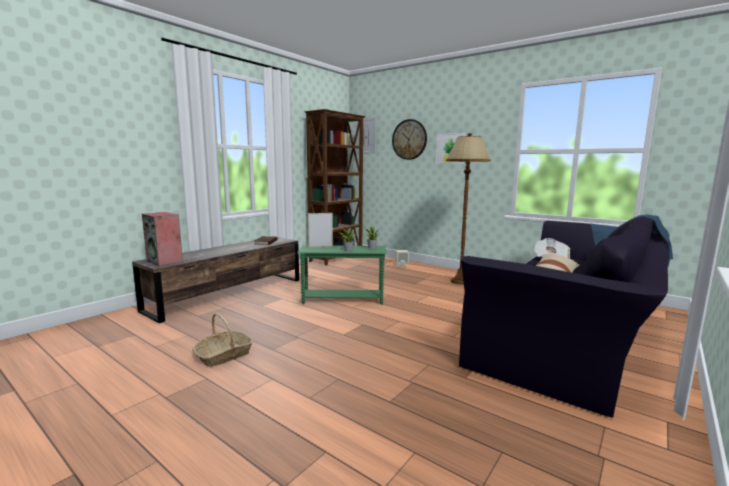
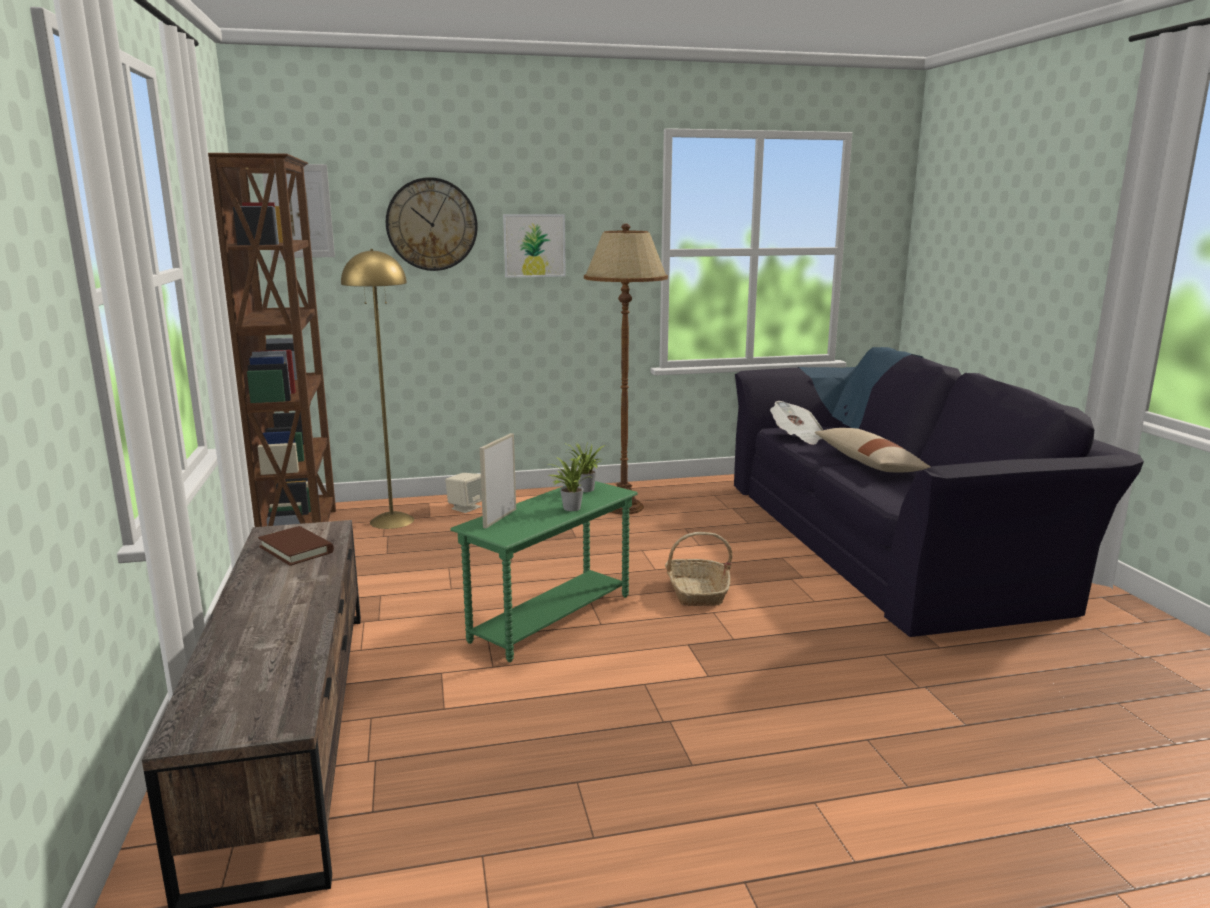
camera: 50 degrees left, 5 degrees up
speaker [142,212,183,266] -> none
basket [192,313,253,367] -> basket moved to [665,532,733,606]
none -> yellow floor lamp [341,249,414,529]

